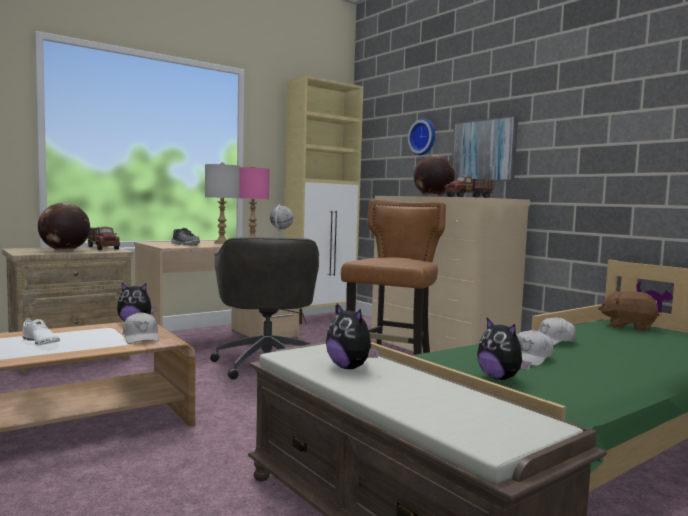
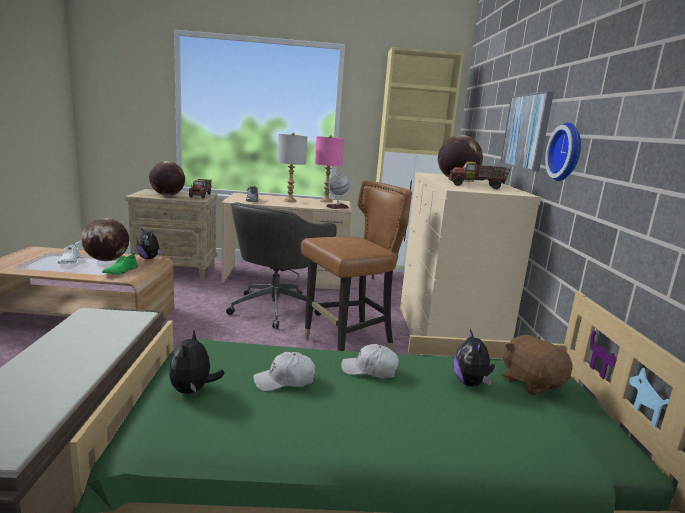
camera: 35 degrees right, 10 degrees up
white cap [123,312,159,344] -> green shoe [102,253,138,275]
plush toy [326,304,379,369] -> plush toy moved to [453,329,495,386]
wall clock [408,118,435,155] -> wall clock moved to [545,122,581,181]
none -> globe [81,218,129,261]

